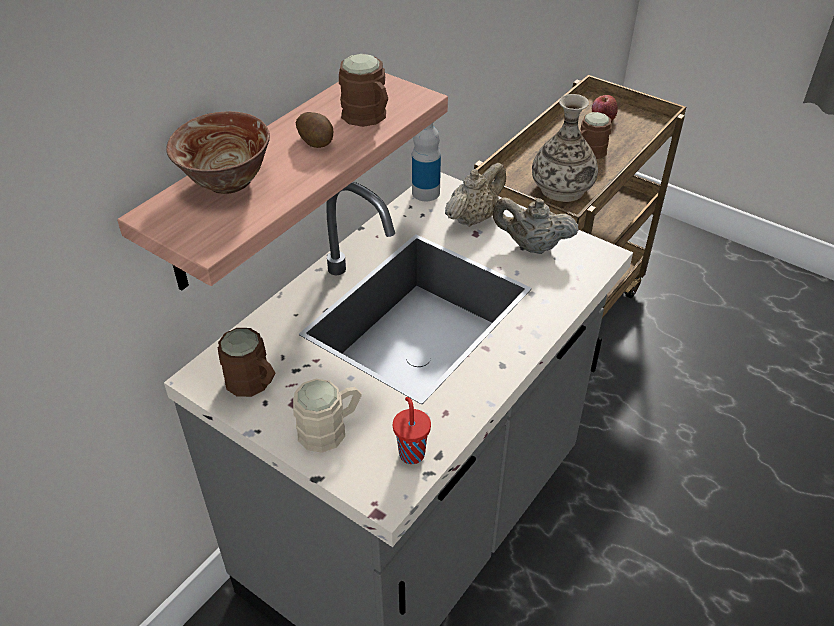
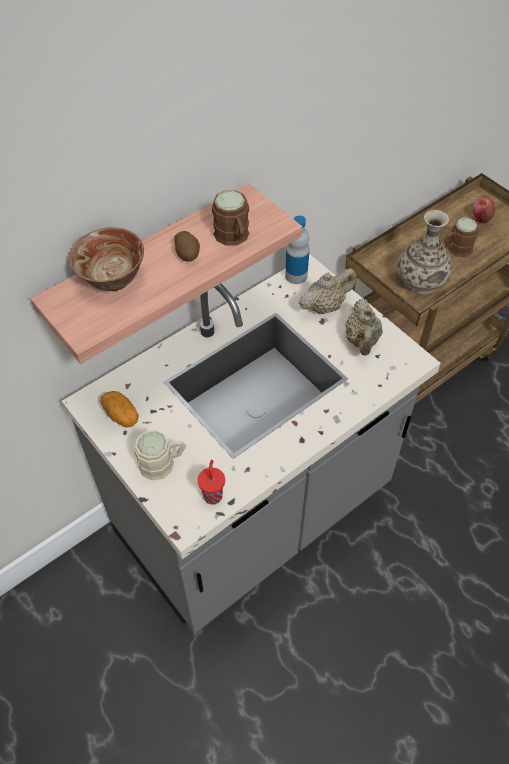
camera: 15 degrees right, 10 degrees up
brown mug [218,328,275,397] -> potato [101,391,139,428]
beige teapot [492,197,579,254] -> beige teapot turned 120 degrees counterclockwise [345,299,383,356]

